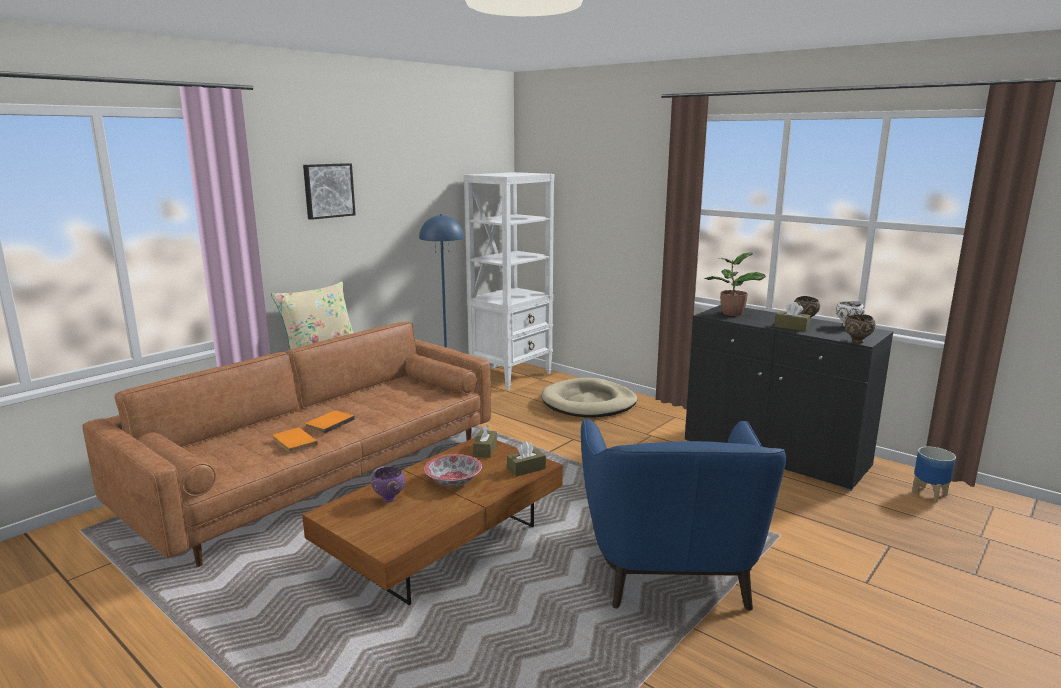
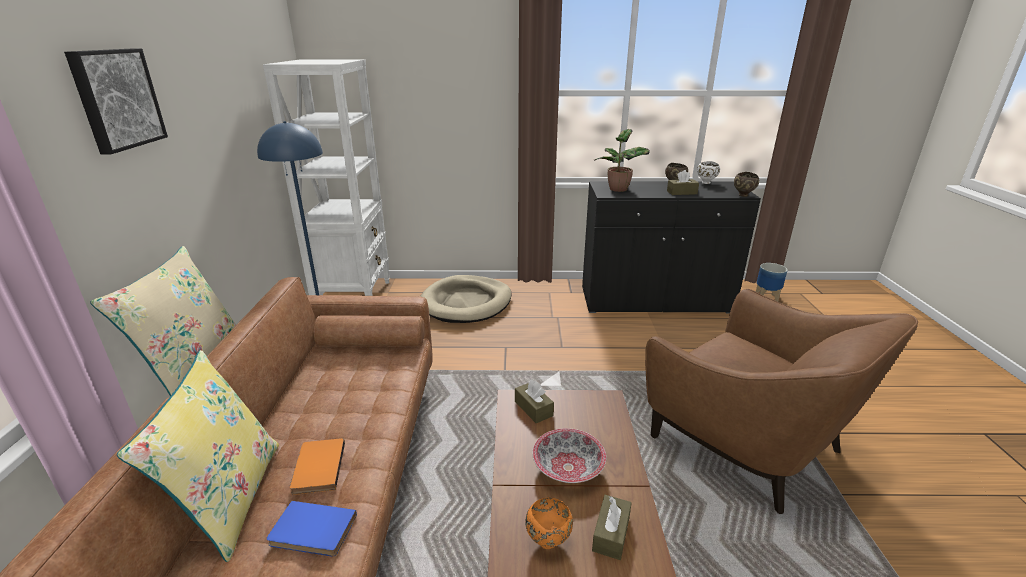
camera: 40 degrees left, 10 degrees up
orange book [272,428,318,454] -> blue book [267,501,357,556]
purple bowl [371,467,405,502] -> orange bowl [525,498,573,549]
brown tissue box [507,441,546,477] -> brown tissue box moved to [592,495,632,560]
blue armchair [581,419,786,611] -> brown armchair [645,289,918,514]
none -> yellow pillow [117,350,279,562]

